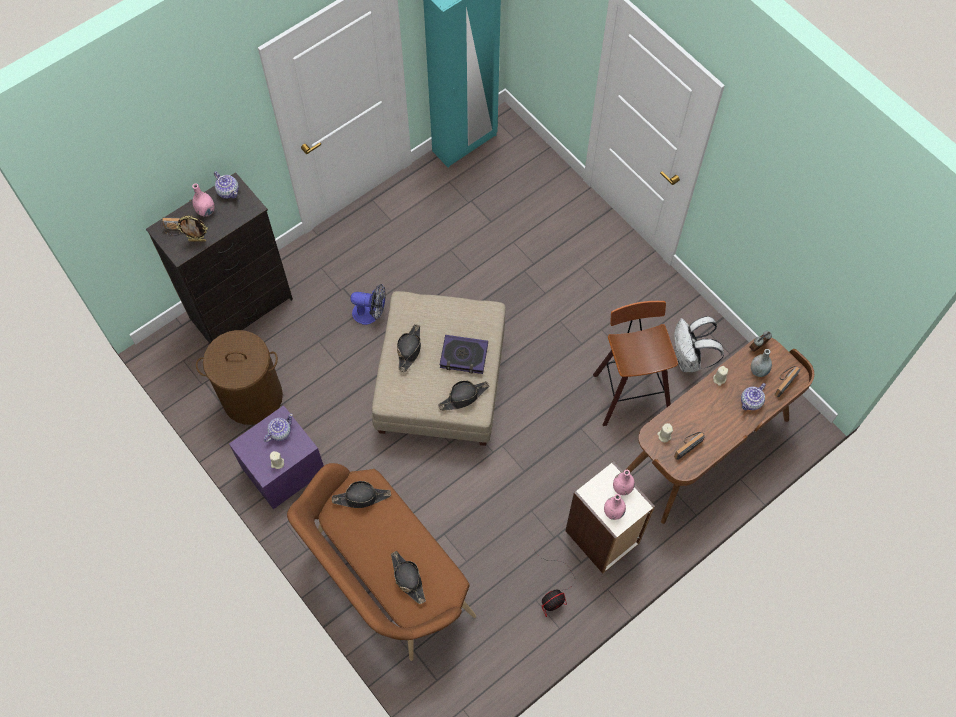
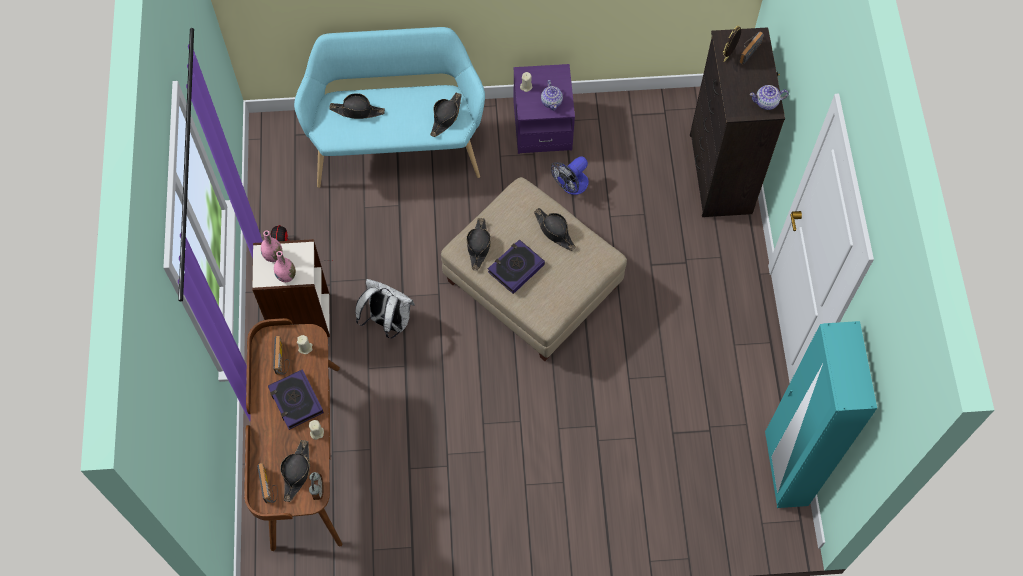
camera: 125 degrees right, 0 degrees up
pink vase [192,183,215,217] -> none
brown laundry basket [196,330,283,425] -> none
brown bench [287,463,476,661] -> turquoise bench [294,27,485,188]
fan [350,284,386,325] -> fan moved to [551,156,589,195]
stool [593,301,678,426] -> none
white backpack [674,316,724,372] -> white backpack moved to [355,279,415,338]
teapot [741,383,766,410] -> none
grey vase [751,349,772,377] -> black hat [280,440,310,502]
none -> book [268,369,324,430]

